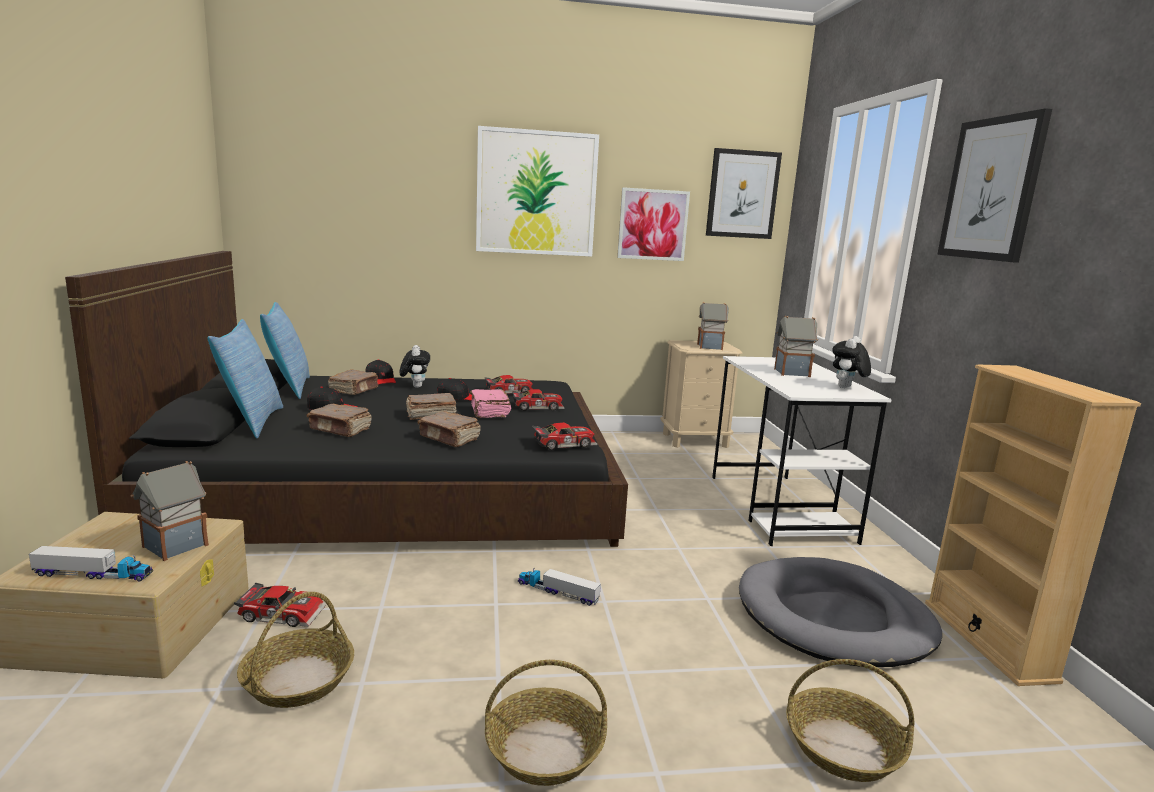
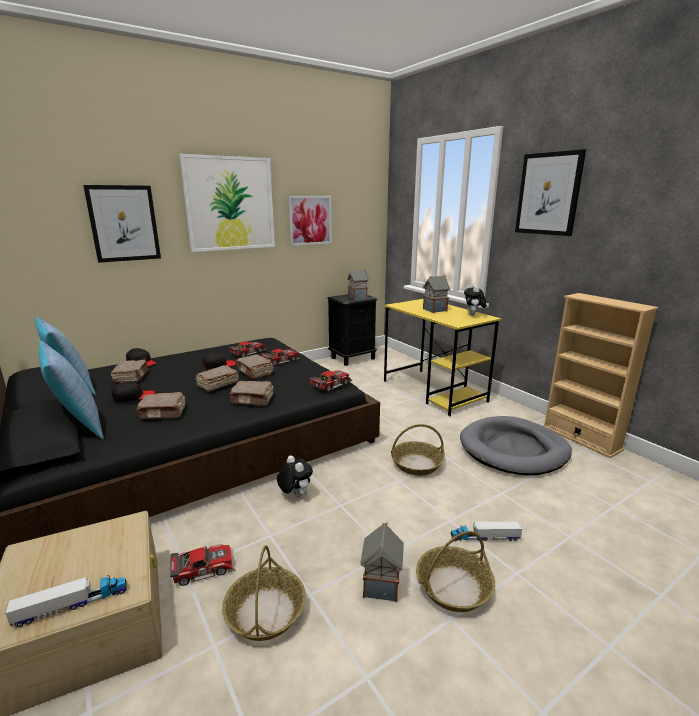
camera: 25 degrees left, 5 degrees up
toy house [131,461,209,561] -> toy house moved to [360,523,404,602]
plush toy [400,345,430,388] -> plush toy moved to [277,455,313,497]
pink book [470,389,511,418] -> brown book [236,354,274,379]
toy truck [518,568,601,606] -> toy truck moved to [451,522,522,541]
beige nightstand [660,340,742,448] -> black nightstand [327,294,378,366]
picture [706,148,782,239] -> picture moved to [83,185,161,263]
white desk [712,356,892,546] -> yellow desk [384,299,501,416]
basket [786,659,914,782] -> basket moved to [391,424,444,476]

